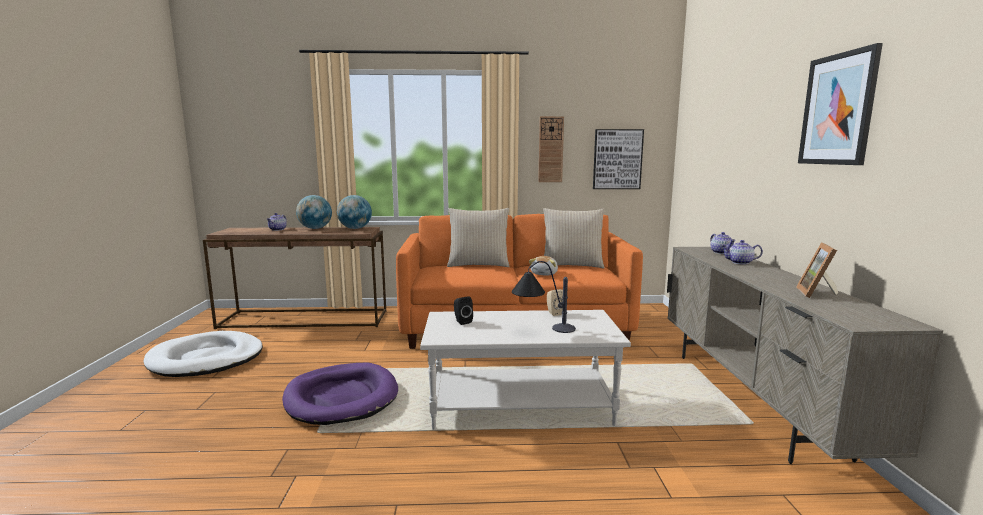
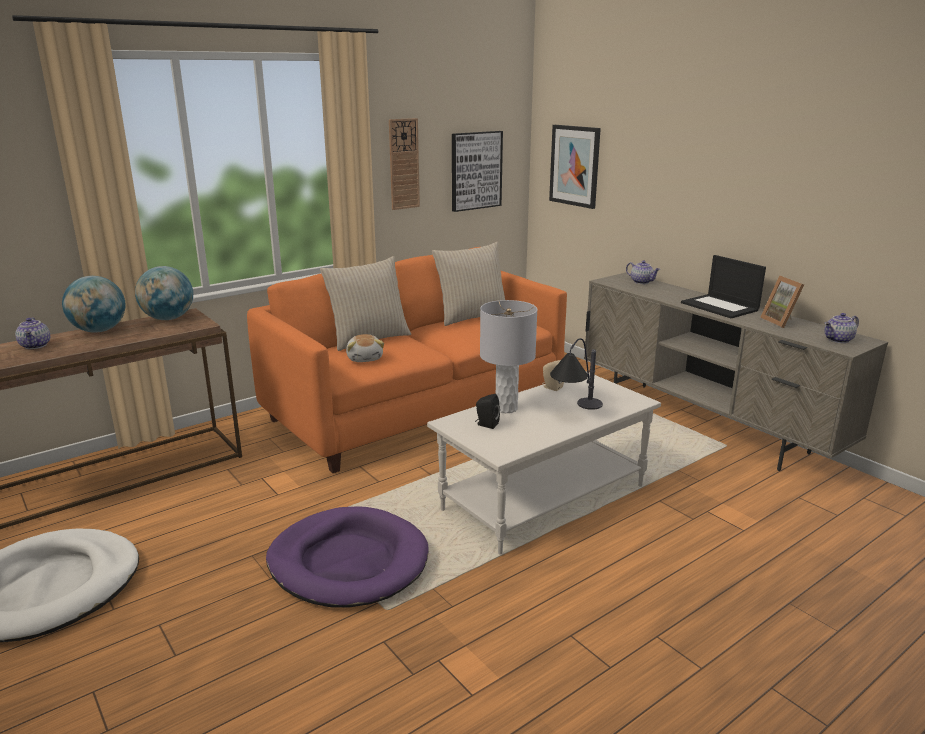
camera: 35 degrees left, 10 degrees up
plush toy [529,256,558,276] -> plush toy moved to [346,334,384,362]
teapot [721,240,763,264] -> teapot moved to [824,313,859,343]
picture [798,43,883,165] -> picture moved to [549,125,601,209]
none -> grey table lamp [480,300,538,413]
none -> laptop [681,255,766,318]

